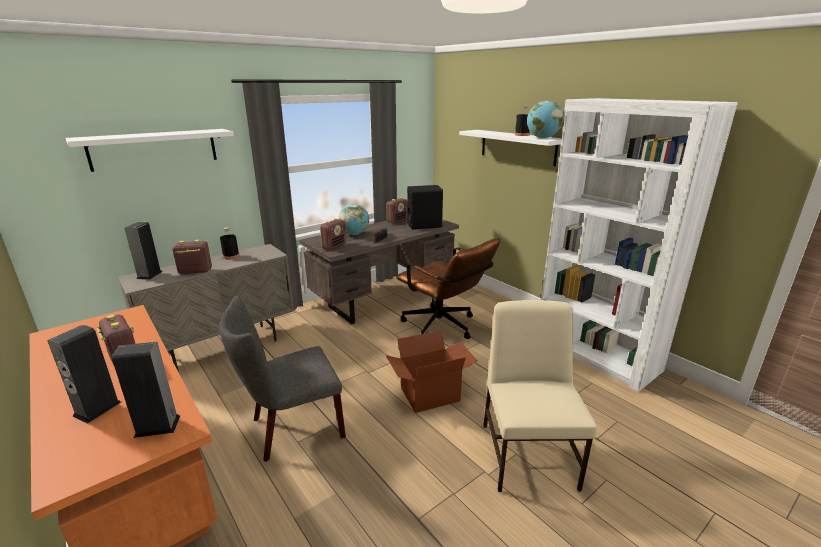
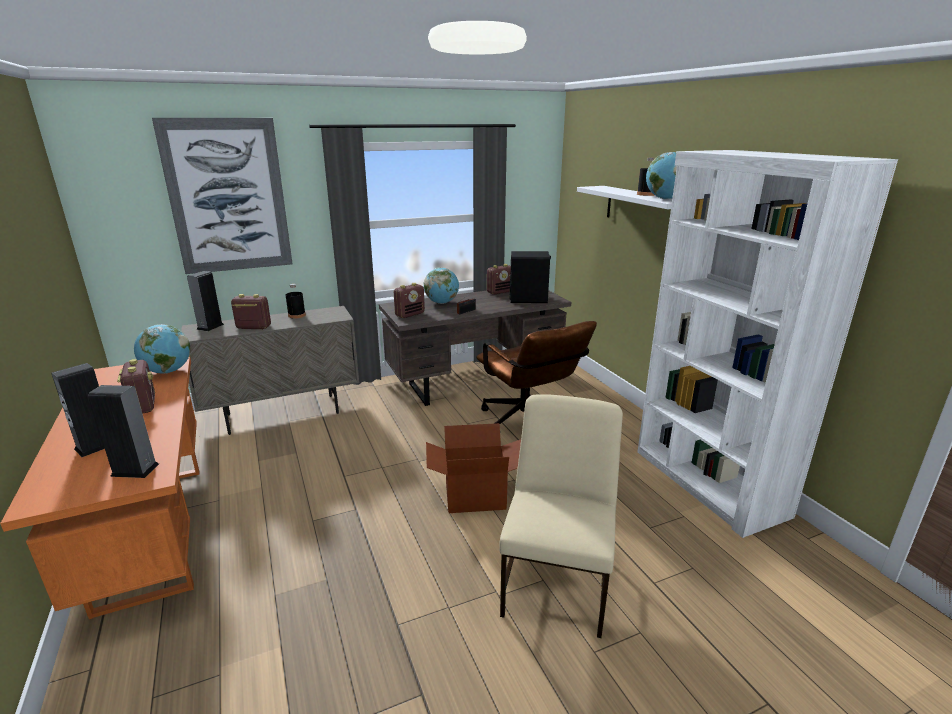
camera: 15 degrees right, 0 degrees up
white shelf [65,129,234,172] -> picture [152,118,293,274]
grey chair [219,296,346,462] -> none
none -> globe [134,324,190,373]

